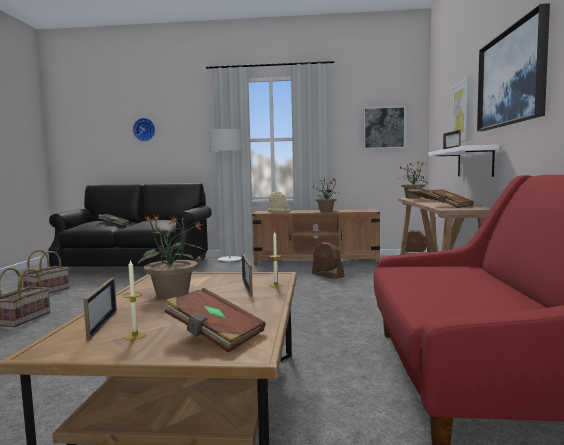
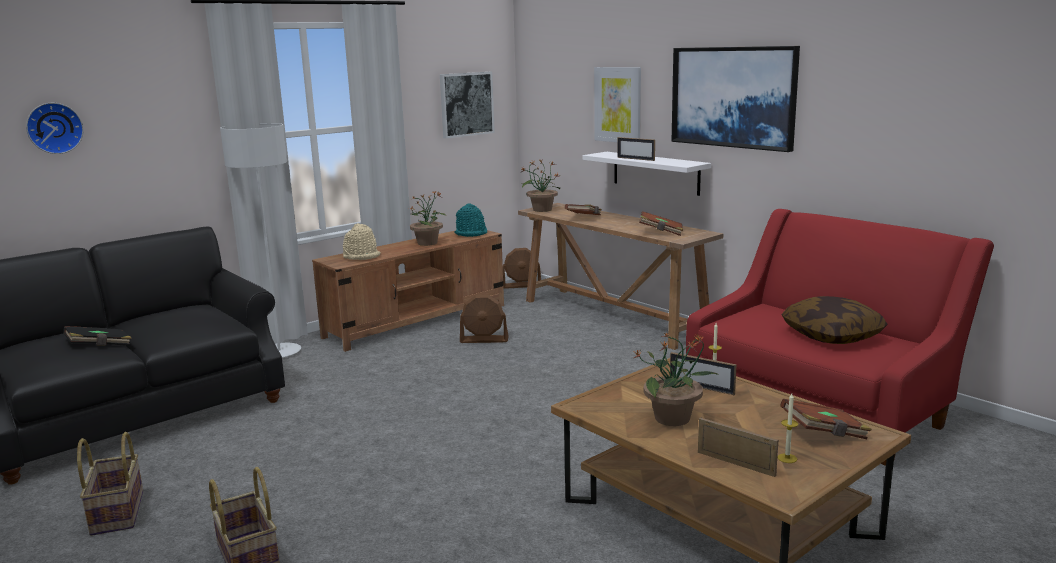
camera: 45 degrees left, 10 degrees up
none -> turquoise hat [454,203,487,237]
none -> pillow [781,296,888,344]

